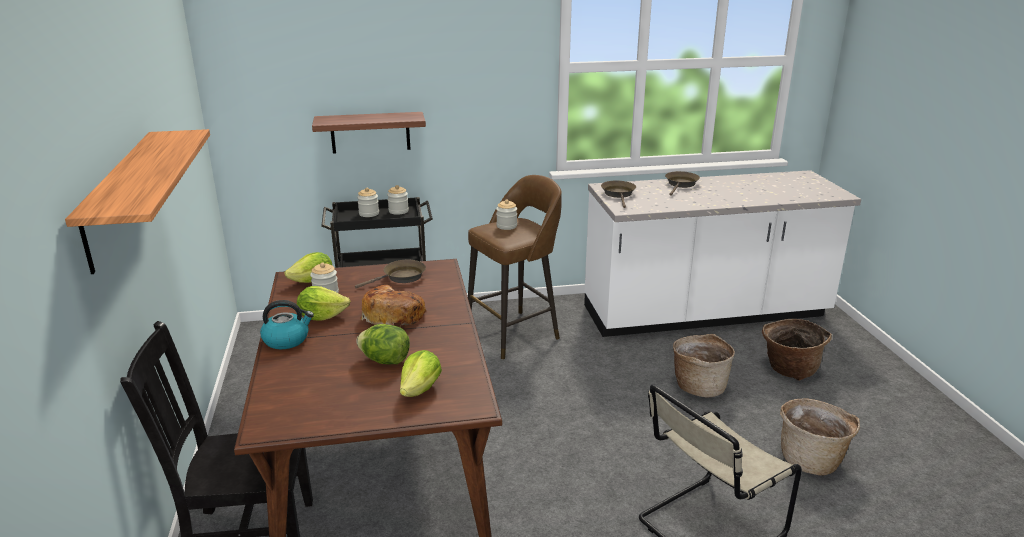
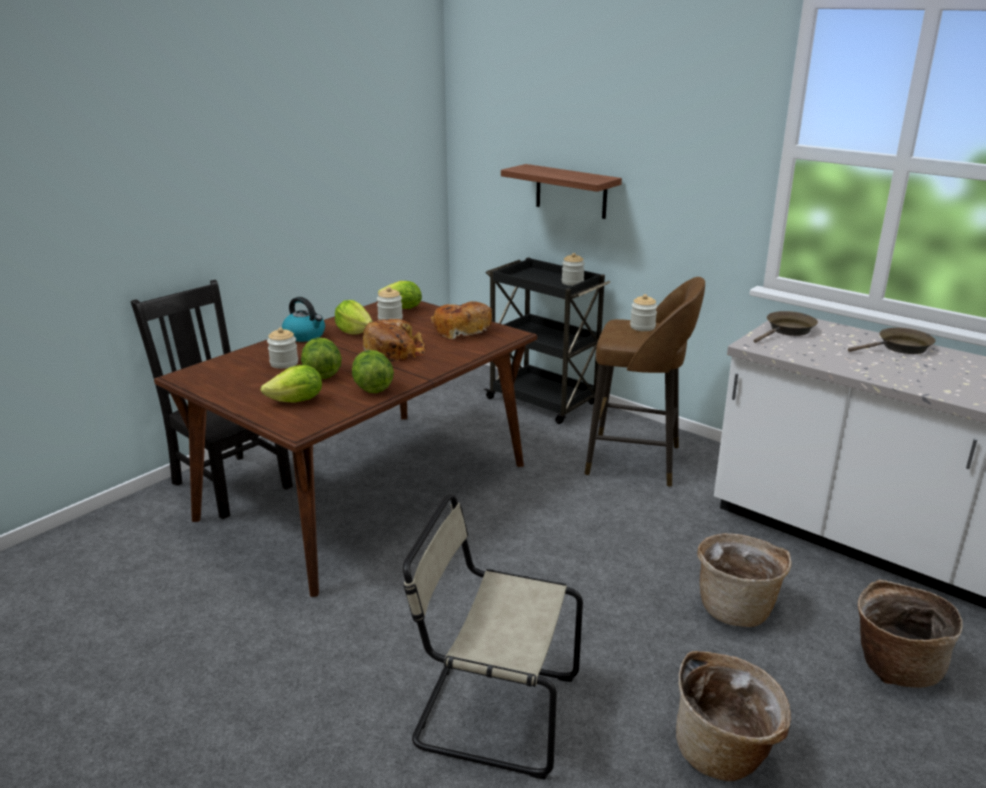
camera: 50 degrees right, 0 degrees up
shelf [65,129,210,274] -> none
brown frying pan [355,260,426,288] -> bread [431,301,492,339]
jar [357,188,379,217] -> jar moved to [267,328,298,369]
none -> lettuce [352,350,394,393]

